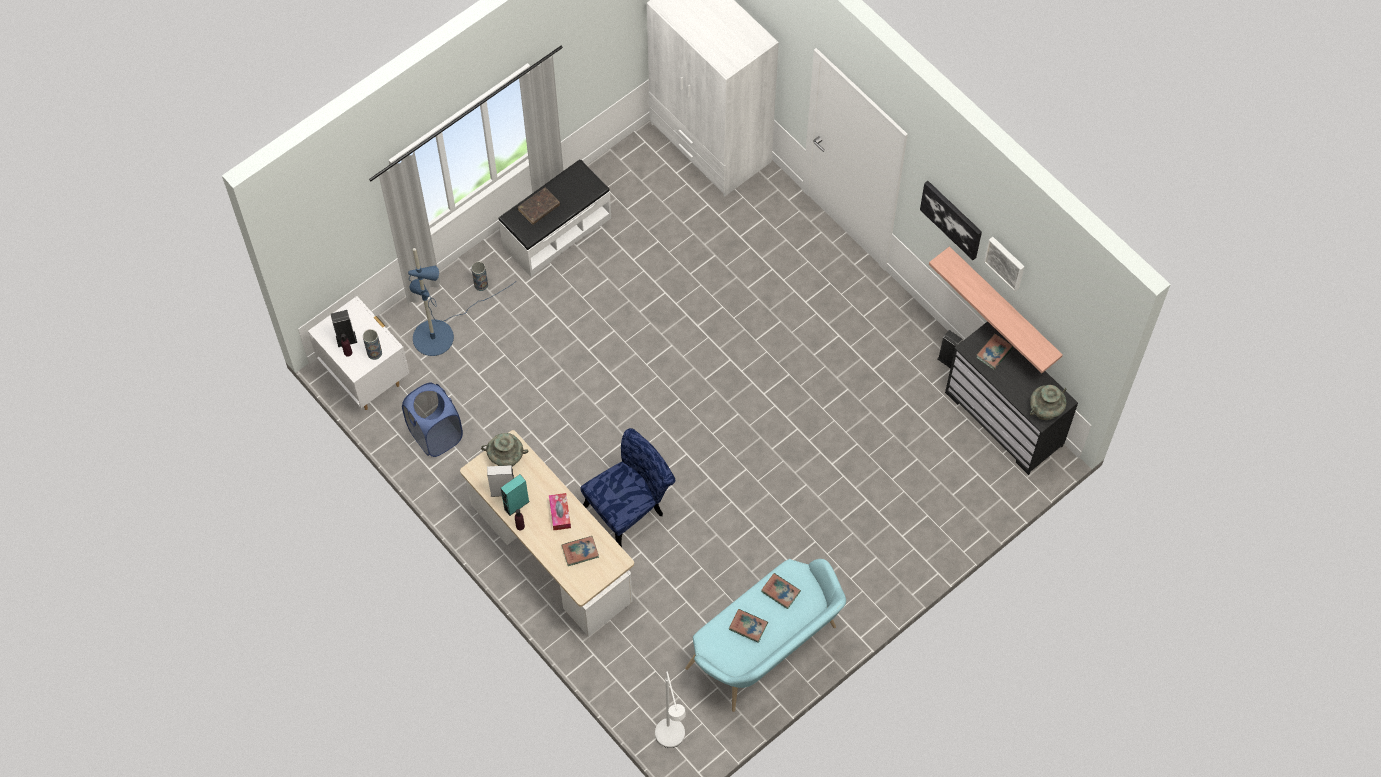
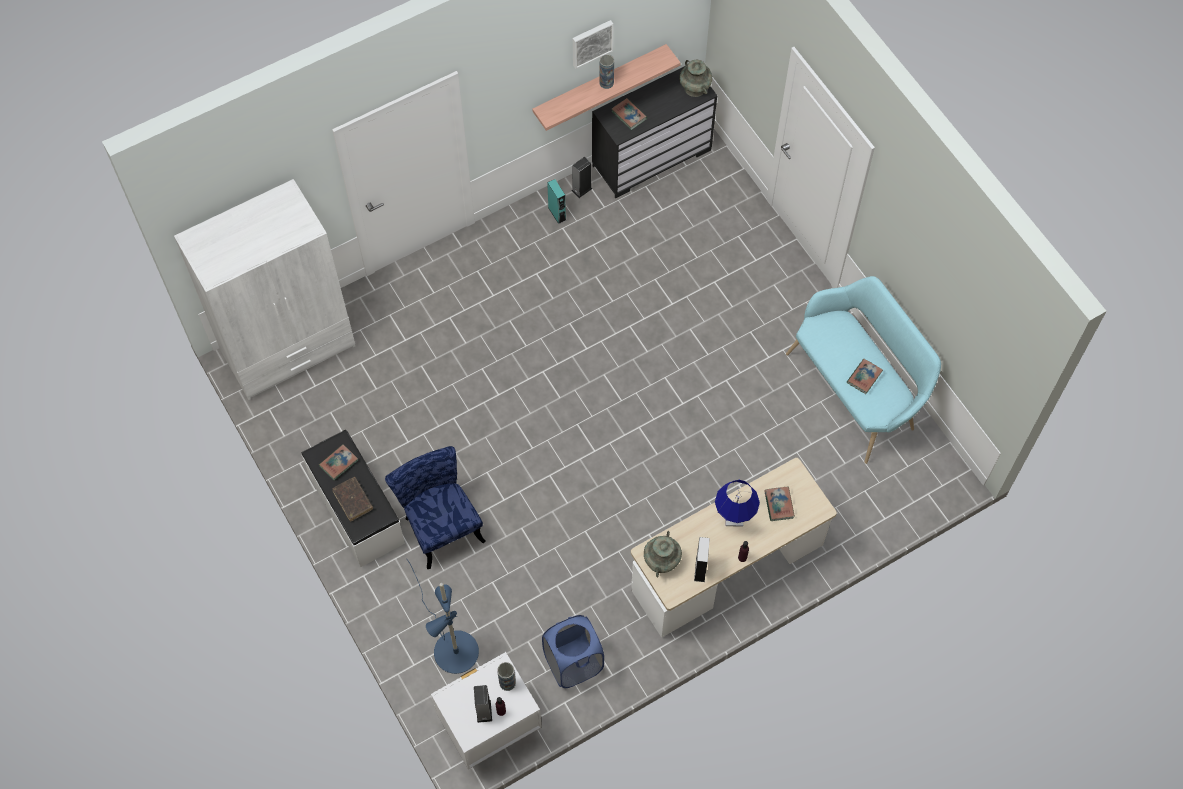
camera: 80 degrees left, 0 degrees up
vase [471,261,488,291] -> vase moved to [599,54,614,89]
turquoise speaker [501,474,529,516] -> turquoise speaker moved to [547,179,566,224]
tissue box [549,493,571,531] -> blue table lamp [715,480,760,527]
blue chair [580,428,675,547] -> blue chair moved to [385,446,485,569]
white floor lamp [655,672,686,748] -> none
book [761,573,801,609] -> book moved to [319,444,358,481]
picture [920,181,982,260] -> none

